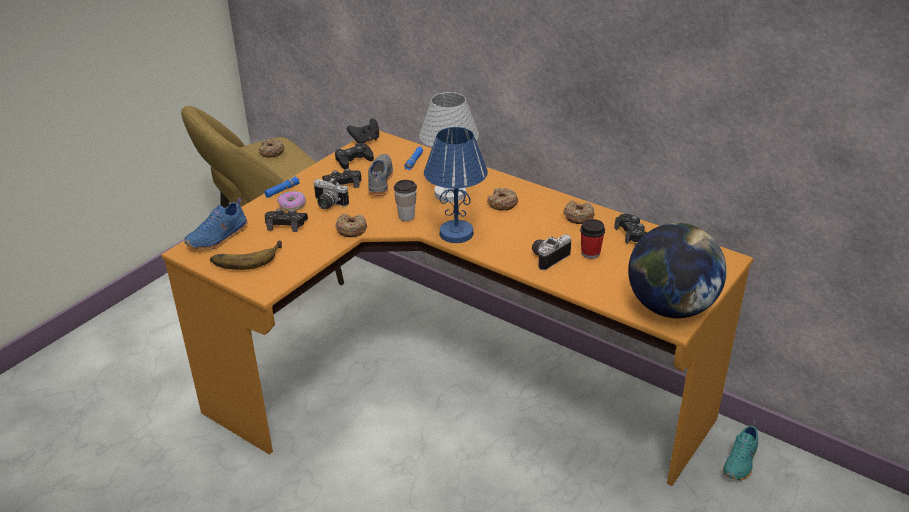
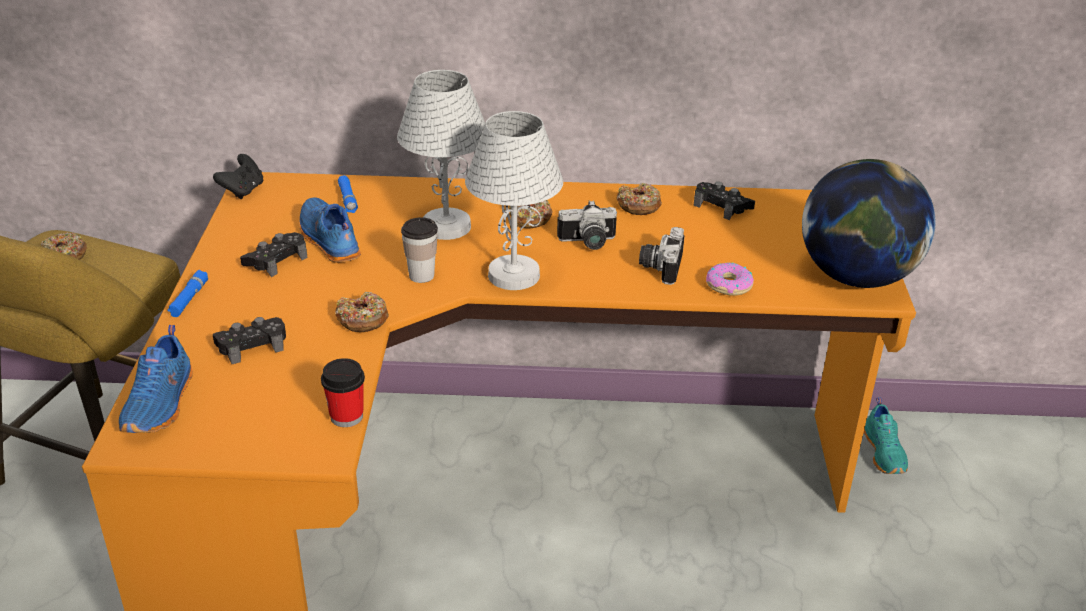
camera: 35 degrees left, 0 degrees up
banana [210,240,282,270] -> none
donut [277,191,306,211] -> donut moved to [706,262,754,296]
camera [313,178,349,209] -> camera moved to [557,200,617,250]
black game controller [335,143,374,169] -> none
grey shoe [368,154,393,196] -> blue shoe [300,197,361,263]
blue table lamp [424,127,488,243] -> white table lamp [465,111,563,290]
cup [580,219,605,259] -> cup moved to [321,358,365,427]

